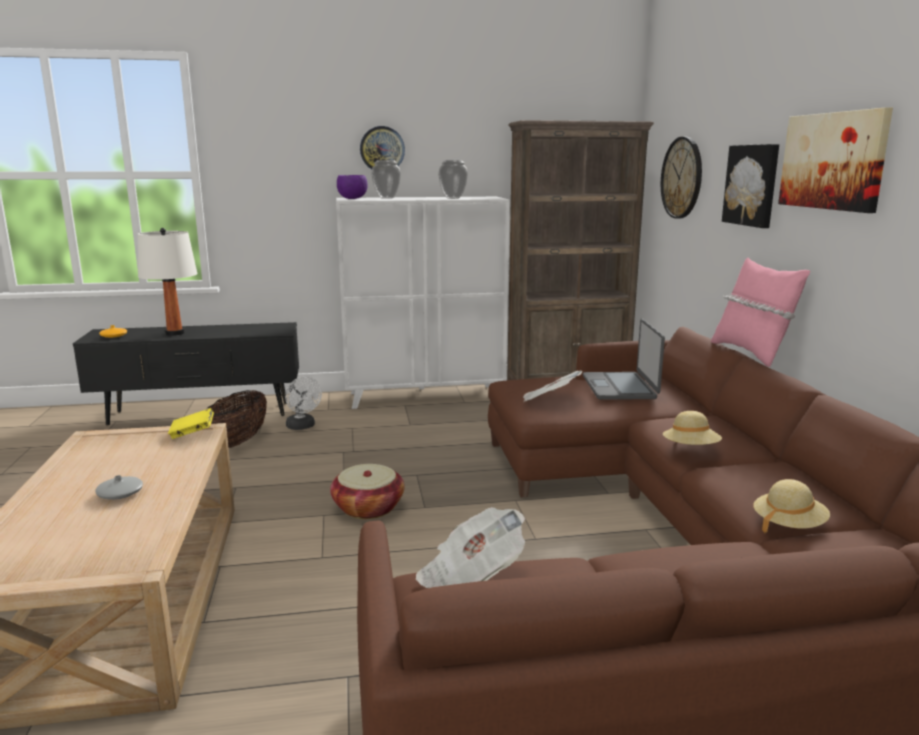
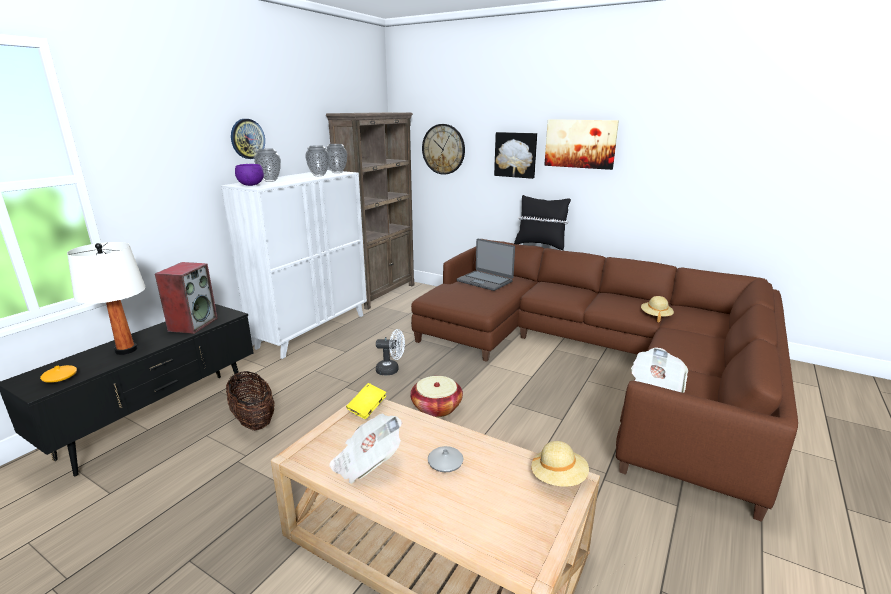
camera: 50 degrees left, 5 degrees up
white fan [285,376,322,430] -> white fan moved to [376,329,405,375]
newspaper [523,371,582,402] -> newspaper moved to [329,414,402,484]
beige hat [663,411,722,445] -> beige hat moved to [531,441,589,487]
pink pillow [711,258,810,367] -> black pillow [514,195,571,250]
none -> speaker [155,262,218,334]
none -> vase [326,144,347,173]

